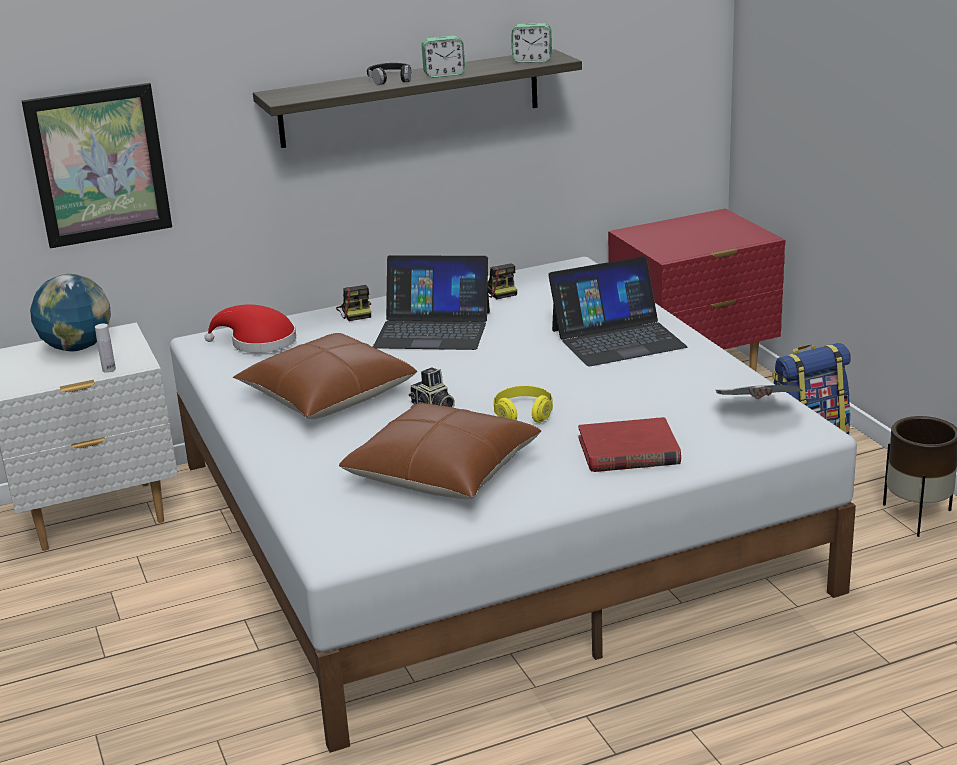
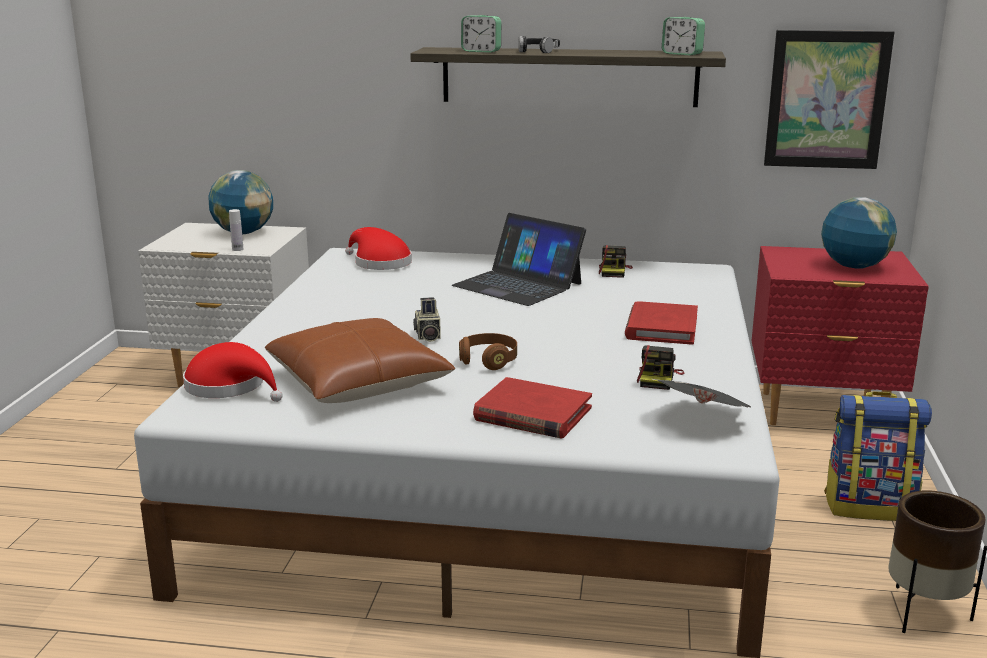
camera: 30 degrees right, 5 degrees down
picture [22,83,172,248] -> picture moved to [764,30,894,169]
brown pillow [233,333,417,419] -> none
camera [336,285,371,321] -> camera moved to [637,345,684,390]
alarm clock [422,36,465,78] -> alarm clock moved to [461,15,501,53]
yellow headphones [494,386,553,423] -> brown headphones [459,333,517,370]
laptop [548,256,688,366] -> red book [625,301,698,345]
none -> red hat [183,342,283,402]
none -> globe [821,197,897,269]

